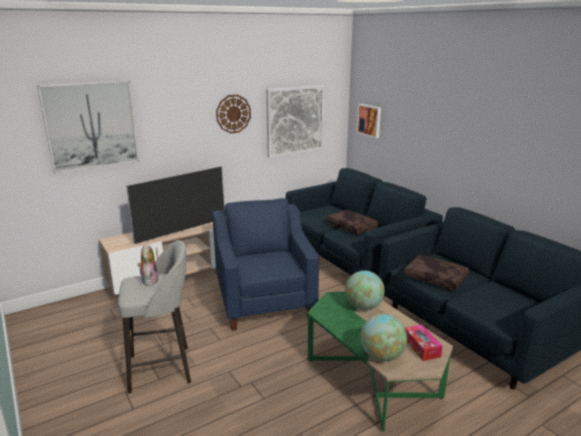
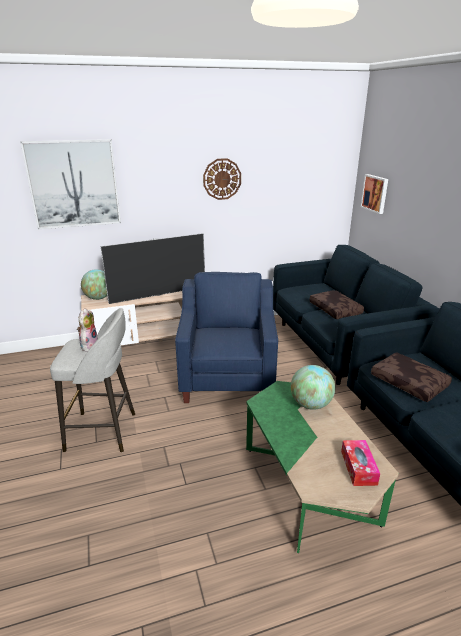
camera: 15 degrees right, 5 degrees up
picture [266,85,325,158] -> none
globe [360,314,407,361] -> globe moved to [81,269,107,300]

